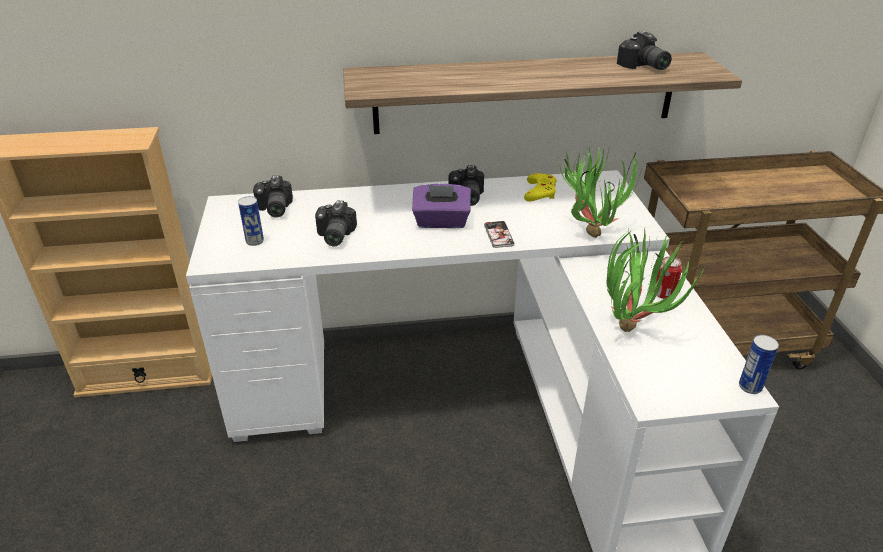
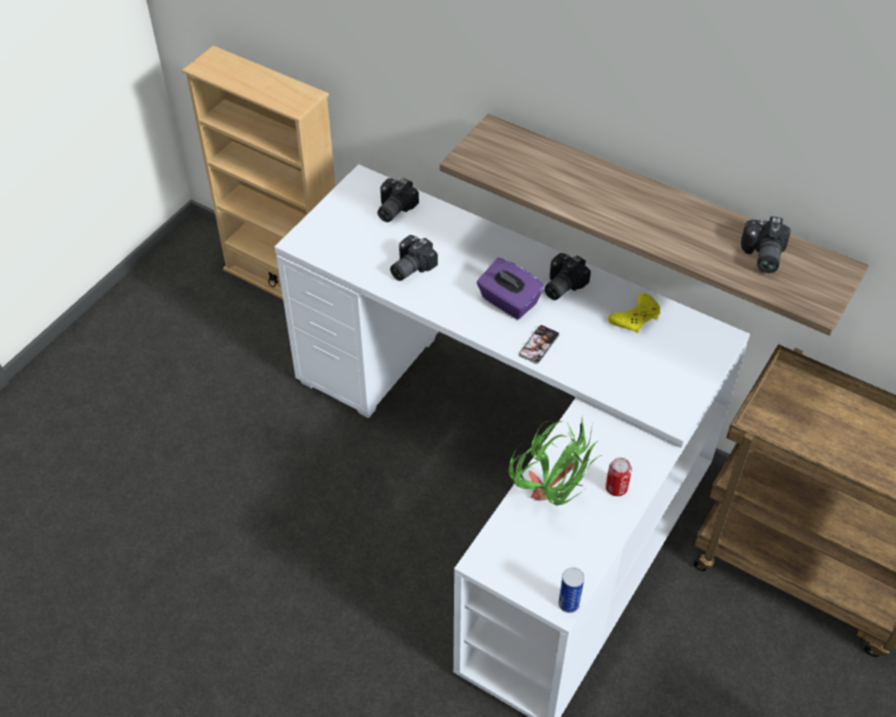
camera: 40 degrees right, 15 degrees up
can [238,196,264,246] -> none
potted plant [557,146,644,238] -> none

